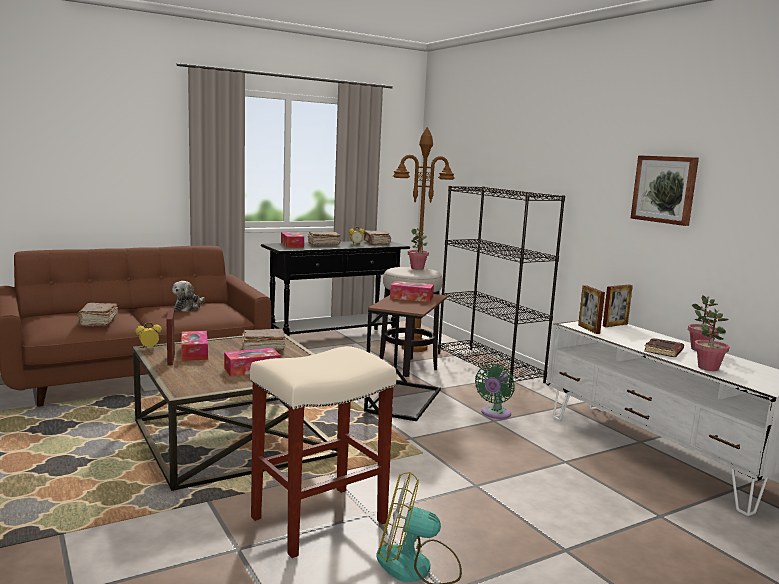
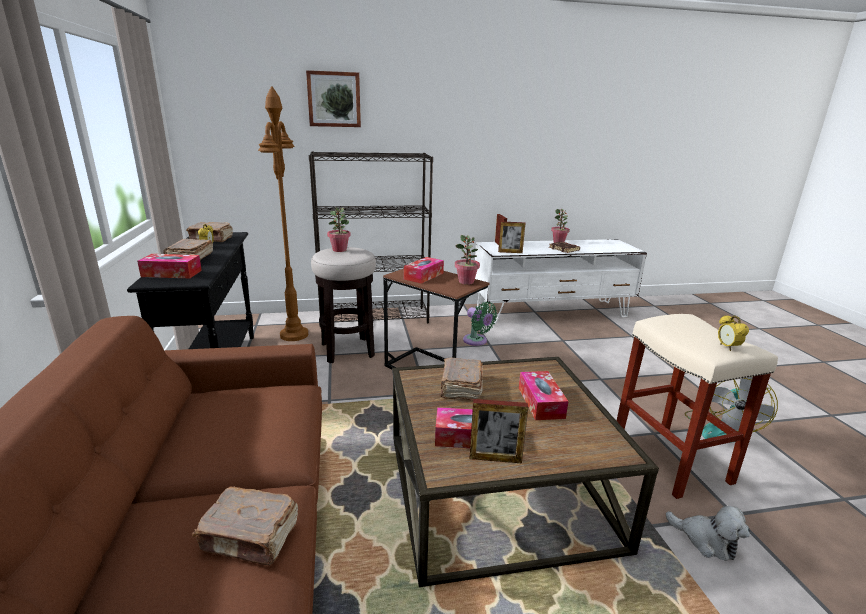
camera: 70 degrees left, 10 degrees up
alarm clock [135,322,162,348] -> alarm clock moved to [718,315,749,351]
plush toy [172,281,205,312] -> plush toy moved to [666,506,750,561]
picture [630,155,699,226] -> picture moved to [306,70,361,127]
potted plant [694,309,730,371] -> potted plant moved to [455,235,480,285]

